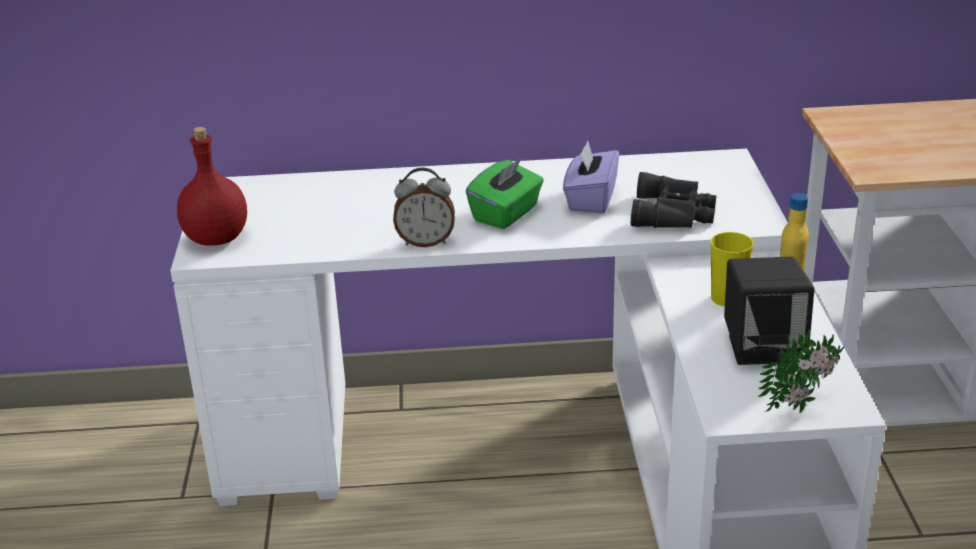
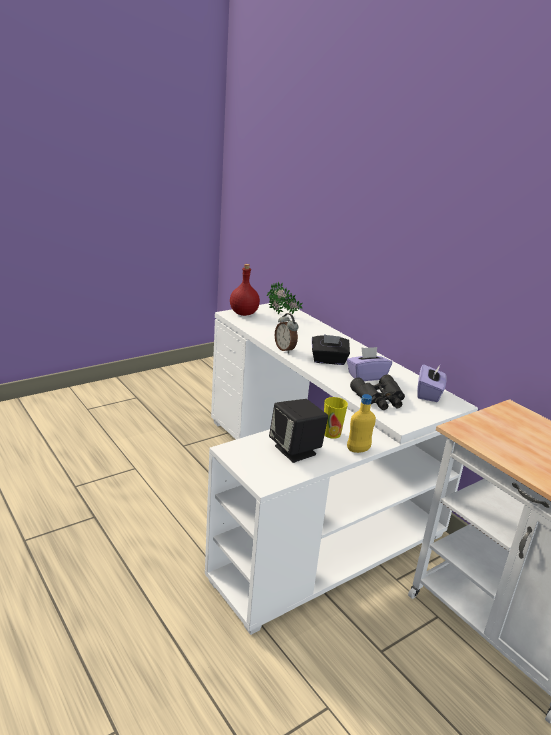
camera: 55 degrees right, 5 degrees down
green tissue box [466,158,544,229] -> black tissue box [312,334,350,365]
potted plant [758,329,844,413] -> potted plant moved to [267,282,303,314]
none -> purple tissue box [418,364,447,402]

